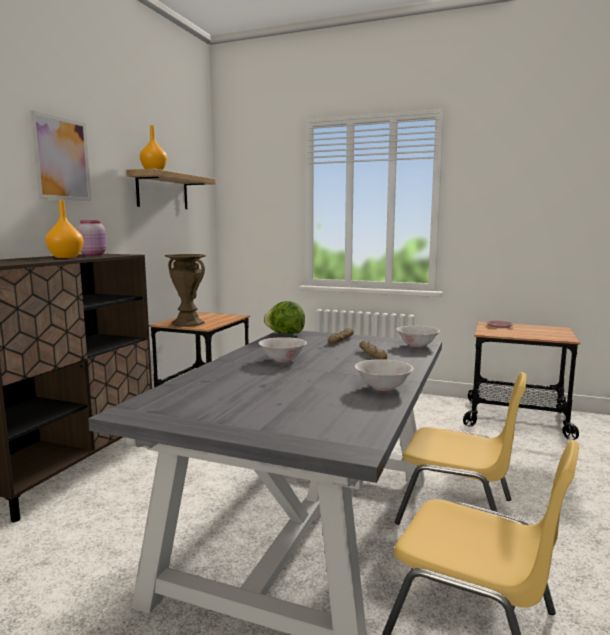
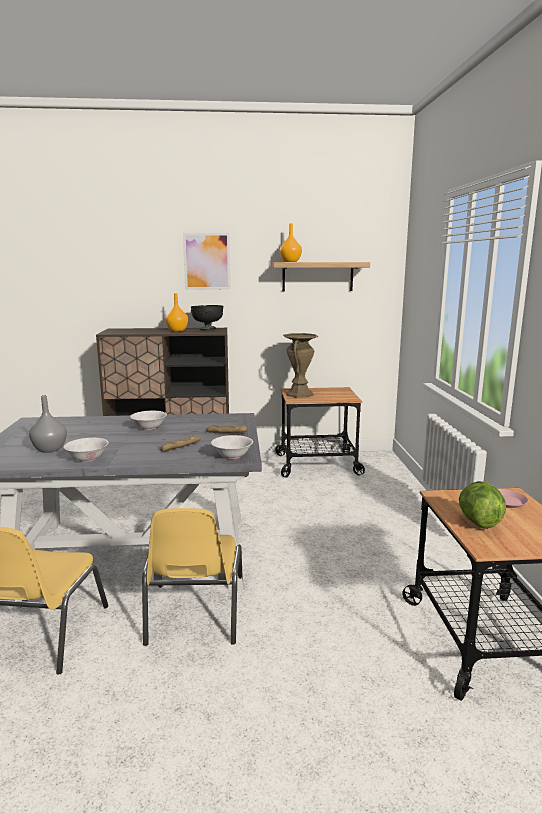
camera: 65 degrees right, 5 degrees up
pink jar [77,220,106,255] -> black bowl [191,305,223,330]
lettuce [264,301,305,334] -> lettuce moved to [459,481,506,529]
none -> grey vase [29,395,67,453]

